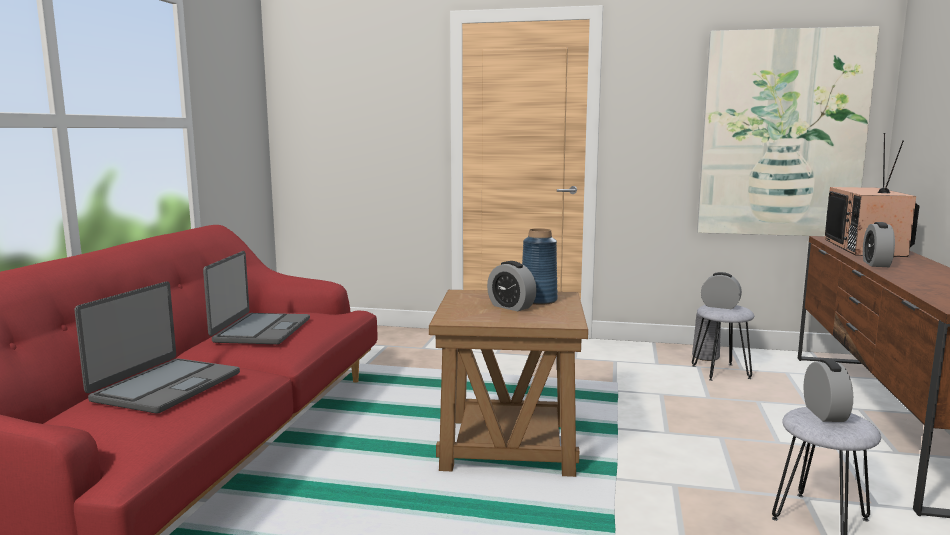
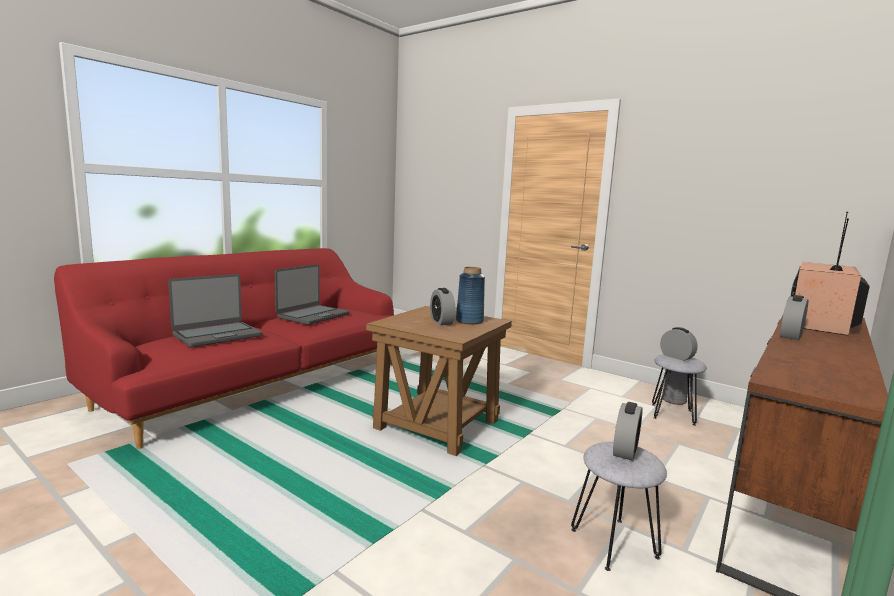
camera: 25 degrees right, 0 degrees up
picture [697,26,880,236] -> none

